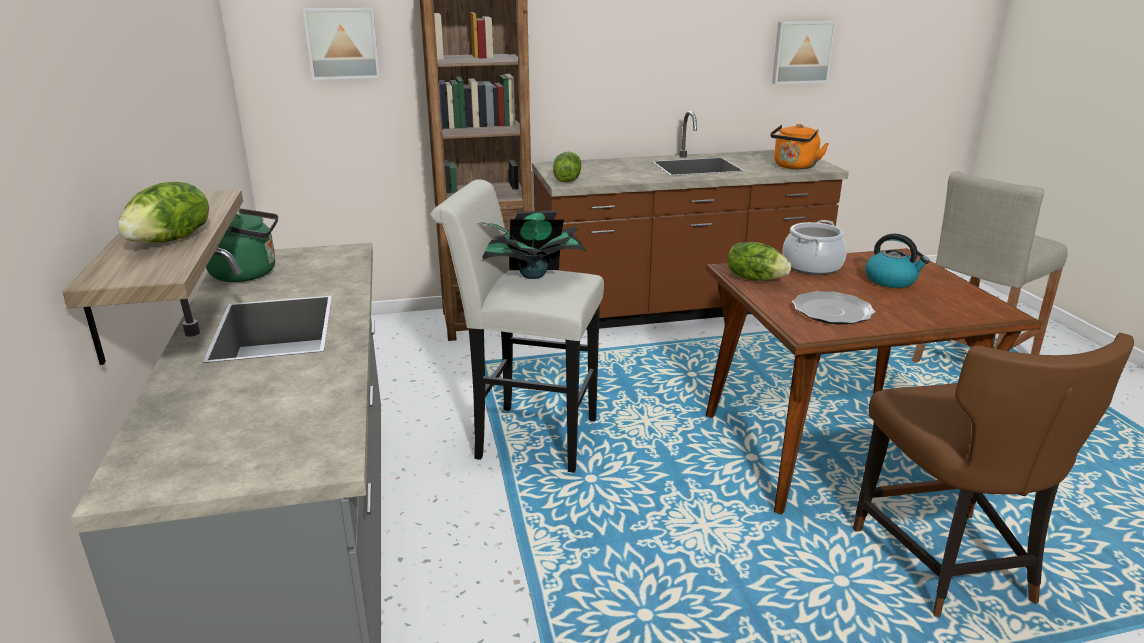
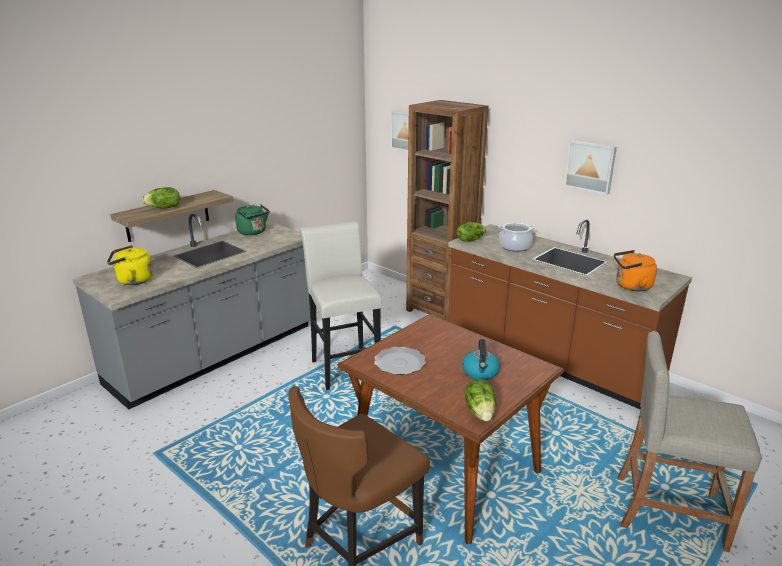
camera: 55 degrees right, 0 degrees up
potted plant [477,210,588,279] -> none
lettuce [727,242,791,281] -> lettuce moved to [465,379,496,421]
picture [772,21,836,84] -> picture moved to [564,140,617,195]
cooking pot [782,220,847,275] -> cooking pot moved to [498,223,536,252]
none -> yellow kettle [107,245,153,285]

